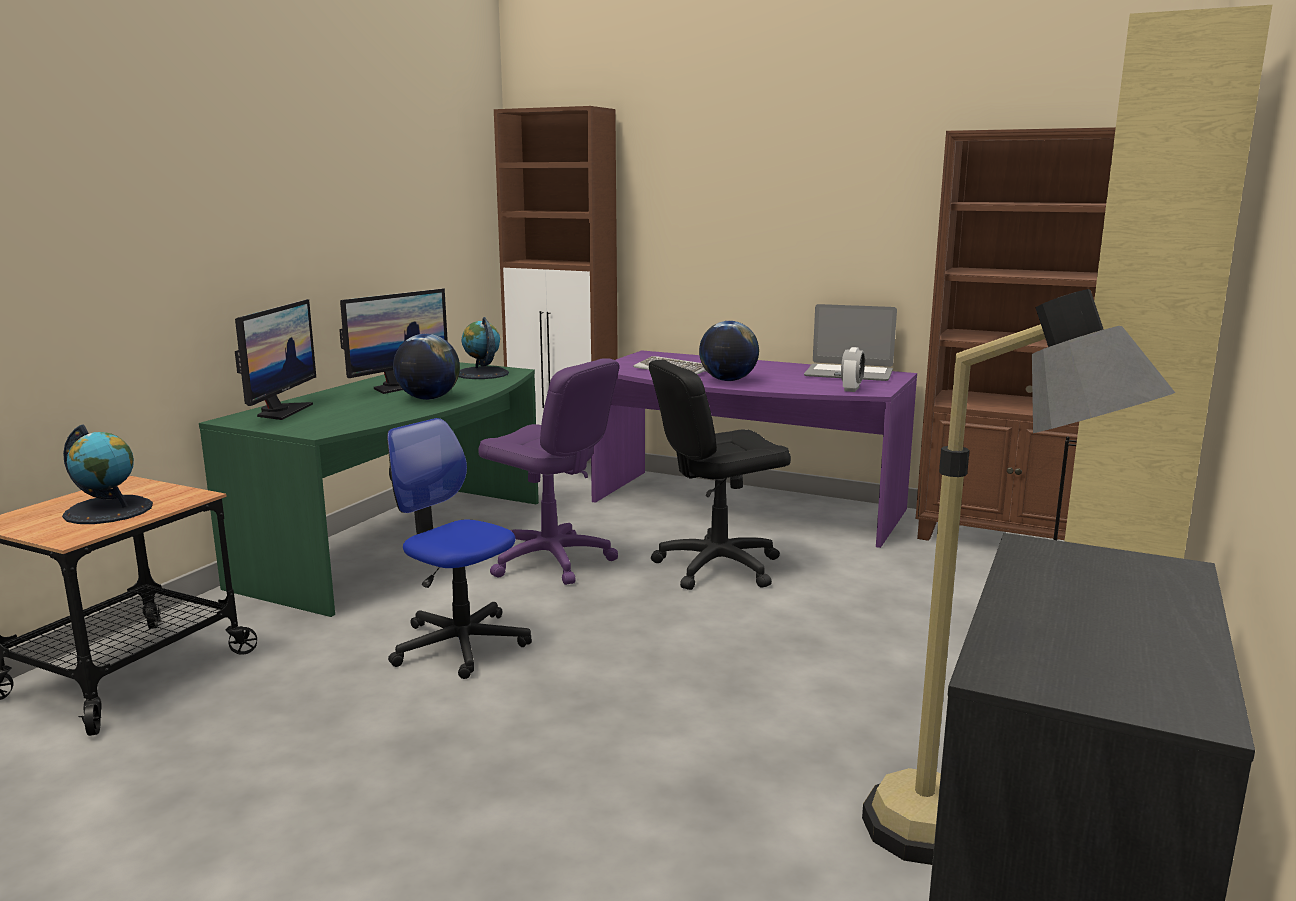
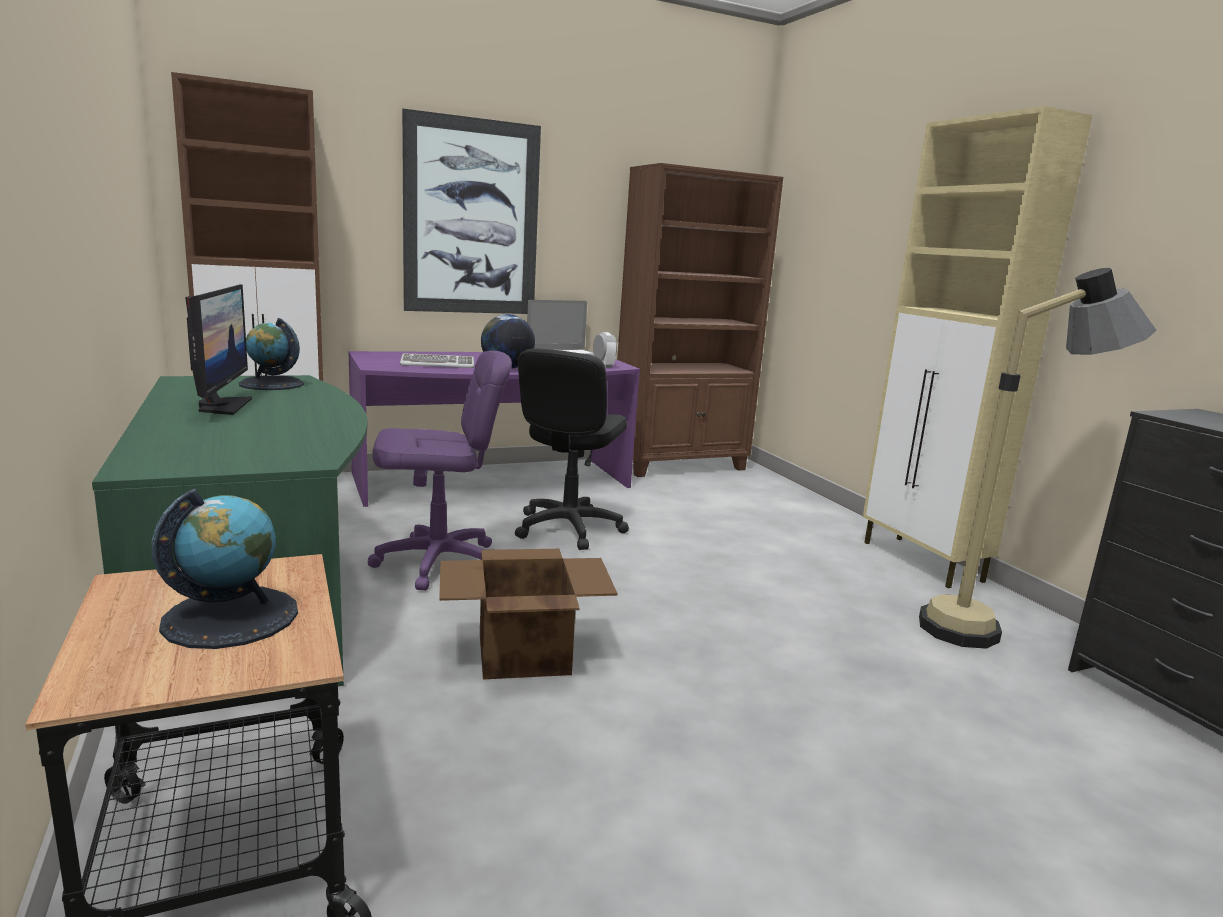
camera: 50 degrees left, 0 degrees up
monitor [235,299,316,420] -> none
office chair [387,418,532,679] -> cardboard box [439,549,618,680]
globe [393,334,460,400] -> none
none -> picture [402,109,541,314]

